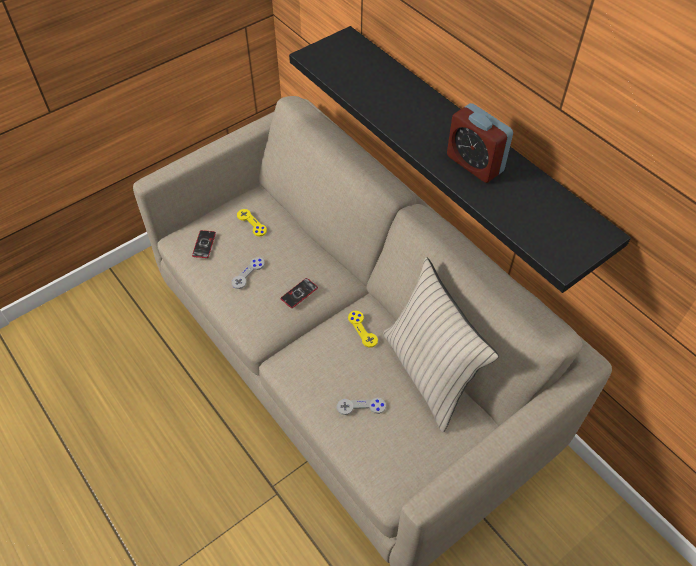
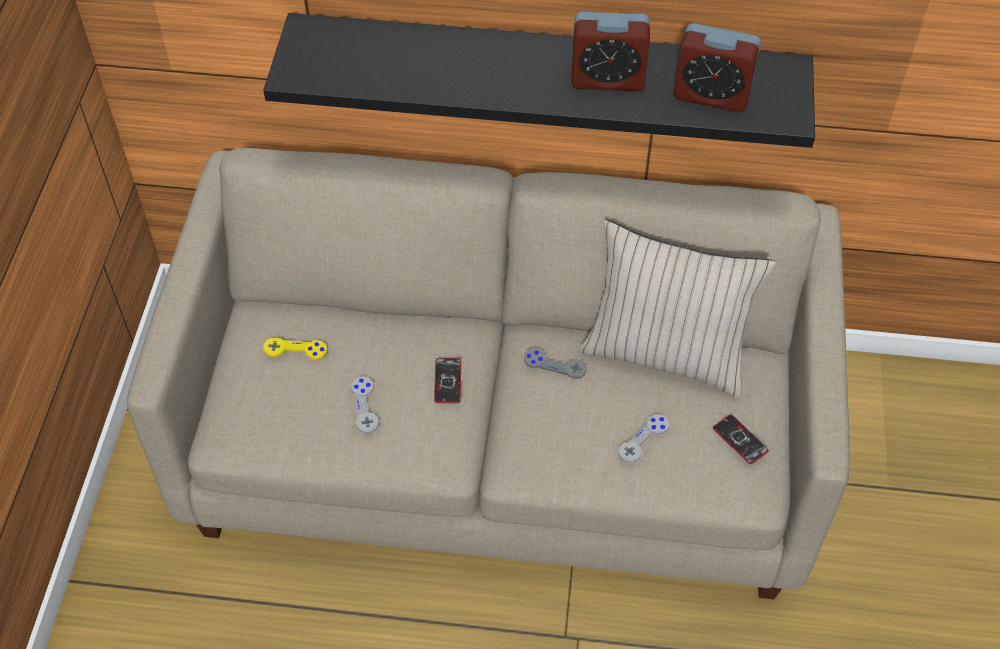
camera: 45 degrees left, 0 degrees up
phone [192,230,216,258] -> phone moved to [713,415,769,464]
yellow game controller [348,311,378,348] -> grey game controller [524,348,587,379]
none -> alarm clock [673,23,761,112]

